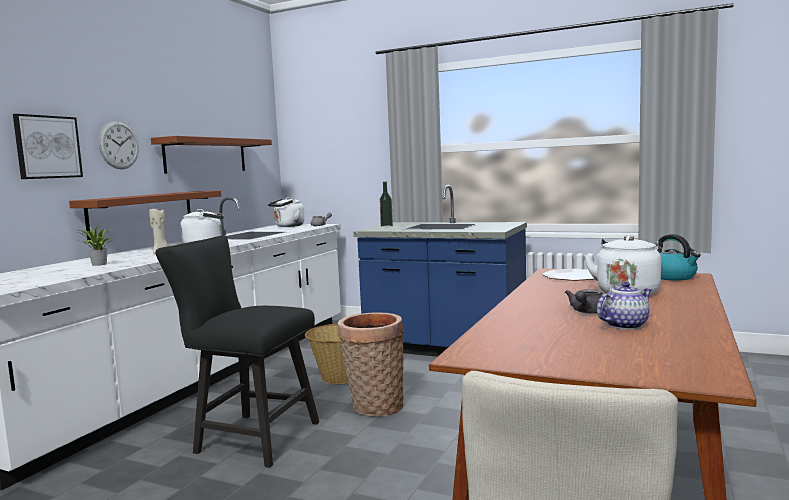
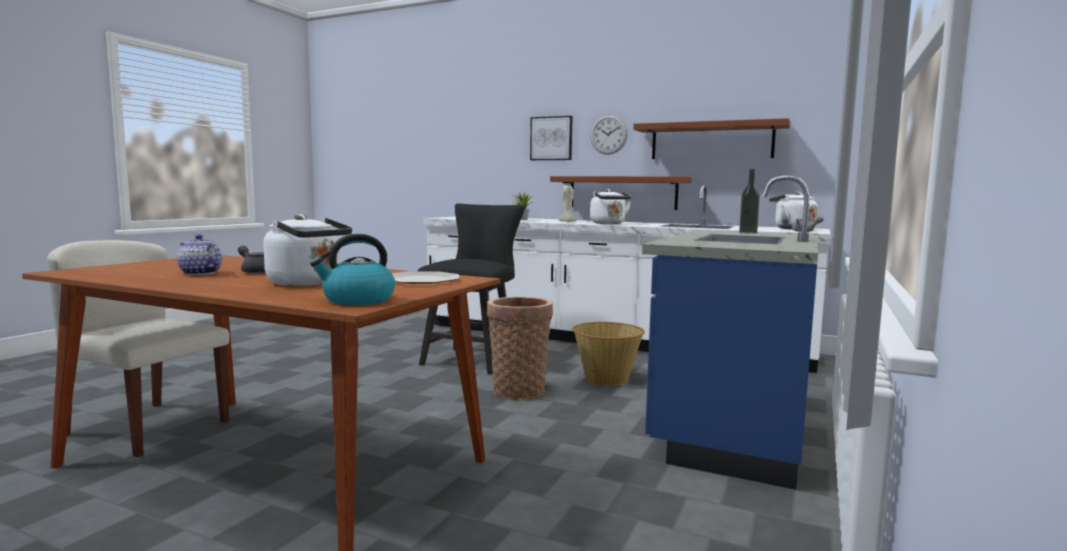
camera: 90 degrees right, 0 degrees up
teapot [597,282,652,330] -> teapot turned 150 degrees clockwise [177,235,222,275]

